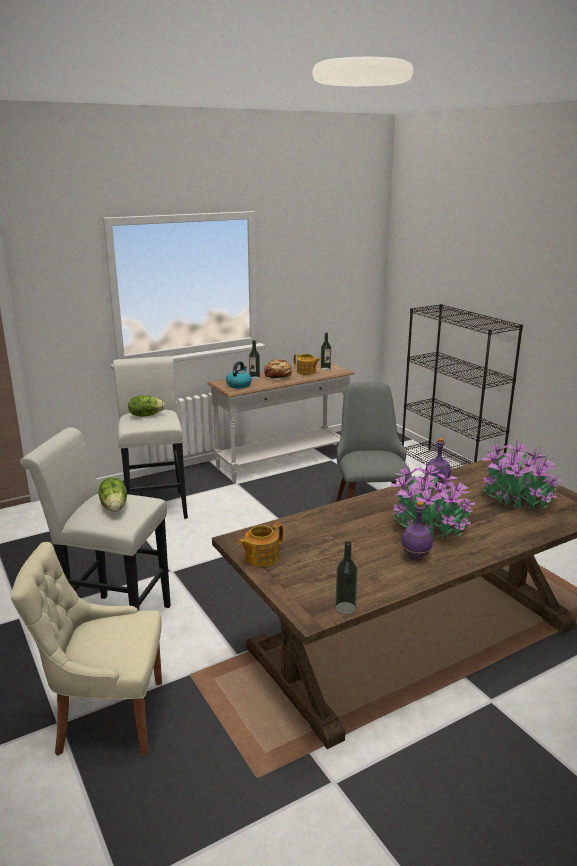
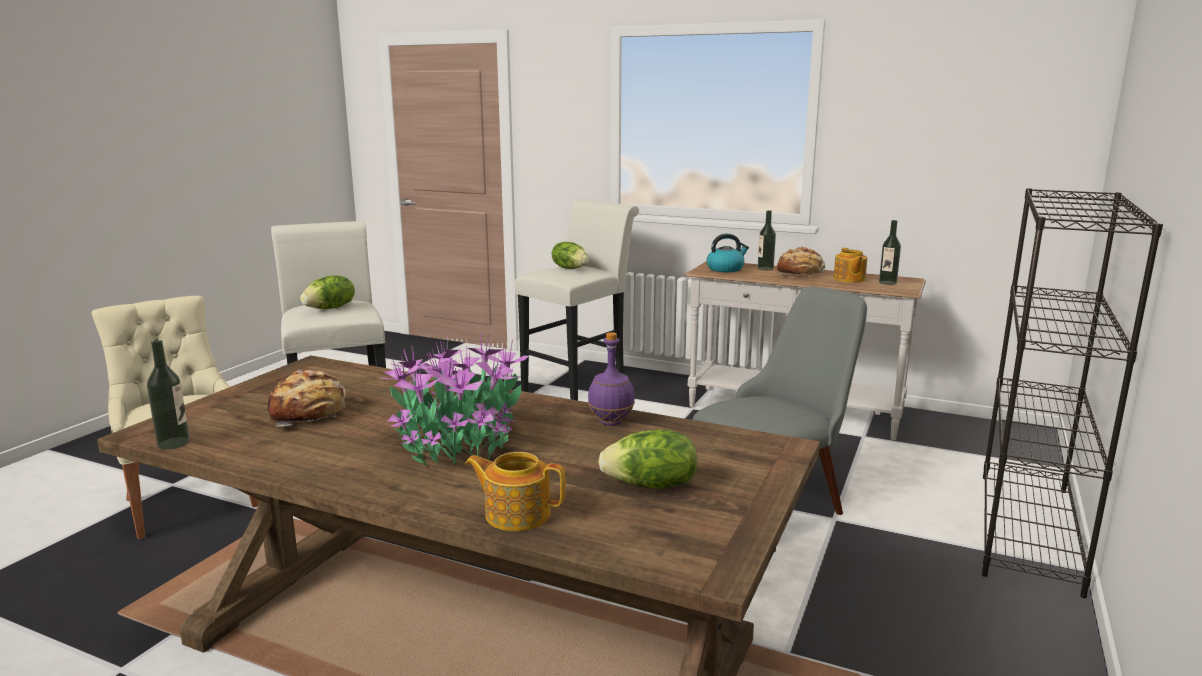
camera: 55 degrees right, 5 degrees down
teapot [238,523,283,567] -> teapot moved to [465,452,565,531]
purple bottle [401,501,433,561] -> none
potted plant [482,440,562,511] -> lettuce [598,430,697,489]
none -> bread [267,370,346,427]

